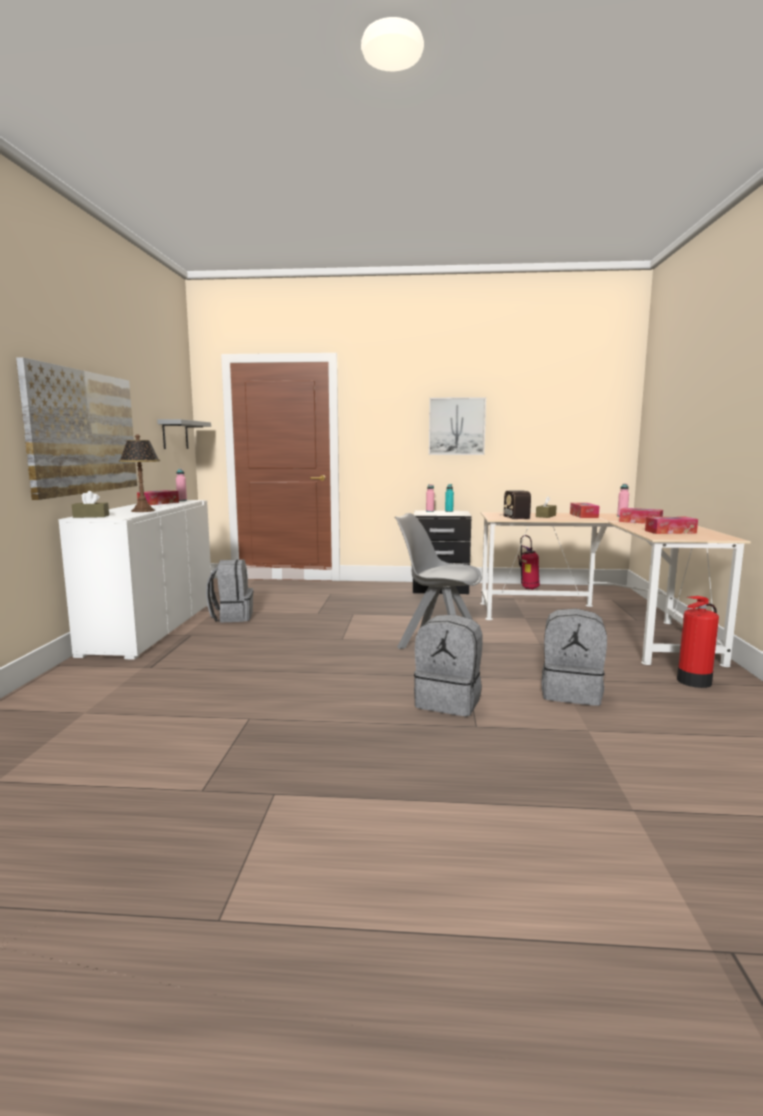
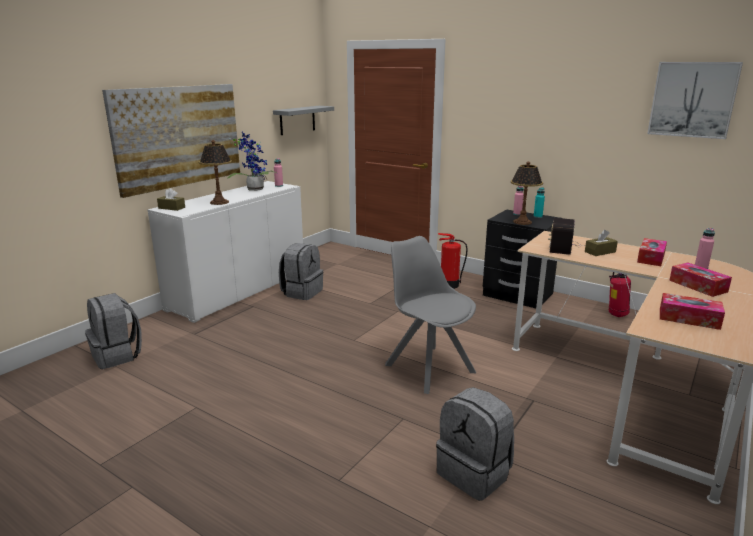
camera: 30 degrees right, 10 degrees up
tissue box [137,490,179,505] -> potted plant [227,131,277,191]
grey backpack [414,615,483,716] -> grey backpack moved to [85,293,142,369]
picture [429,397,486,455] -> picture moved to [647,62,743,139]
fire extinguisher [677,596,719,688] -> fire extinguisher moved to [438,233,468,289]
none -> table lamp [511,161,543,225]

